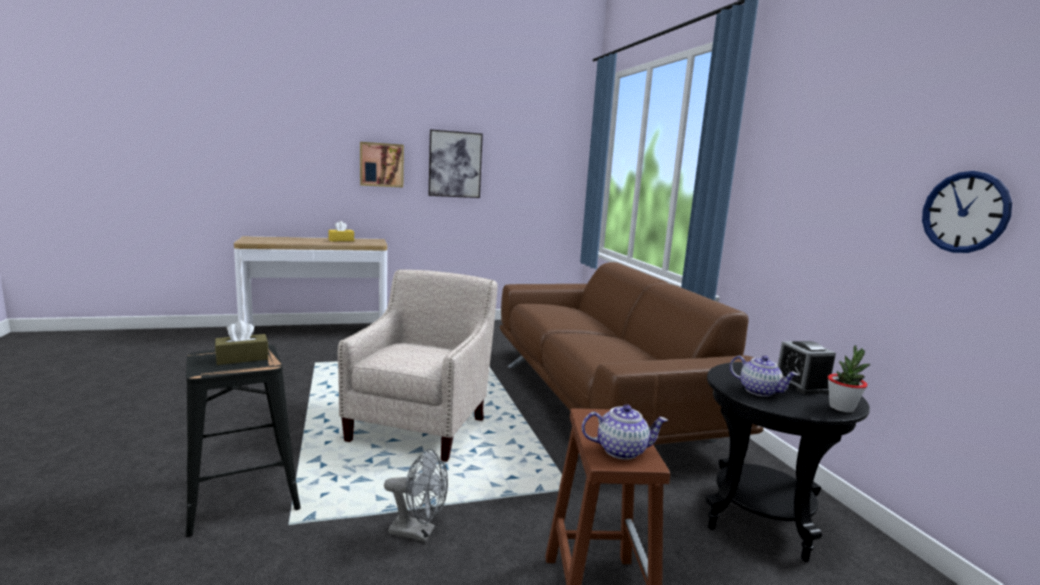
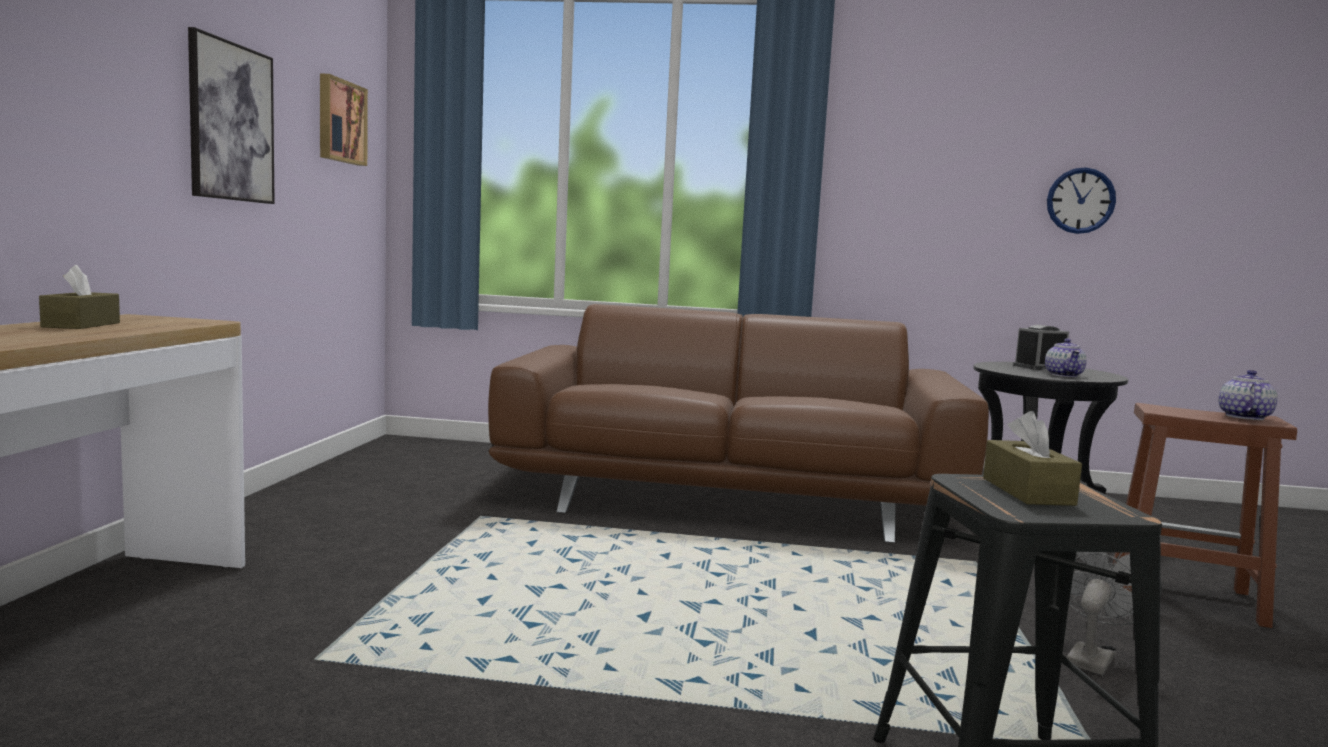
camera: 65 degrees left, 5 degrees down
yellow tissue box [328,221,354,241] -> brown tissue box [39,265,120,329]
beige armchair [338,269,498,462] -> none
picture [360,142,404,187] -> picture moved to [320,74,368,166]
teapot [730,355,798,397] -> teapot turned 120 degrees clockwise [1045,338,1087,377]
alarm clock [778,341,836,394] -> alarm clock turned 150 degrees clockwise [1013,325,1069,370]
potted plant [828,345,871,413] -> none

